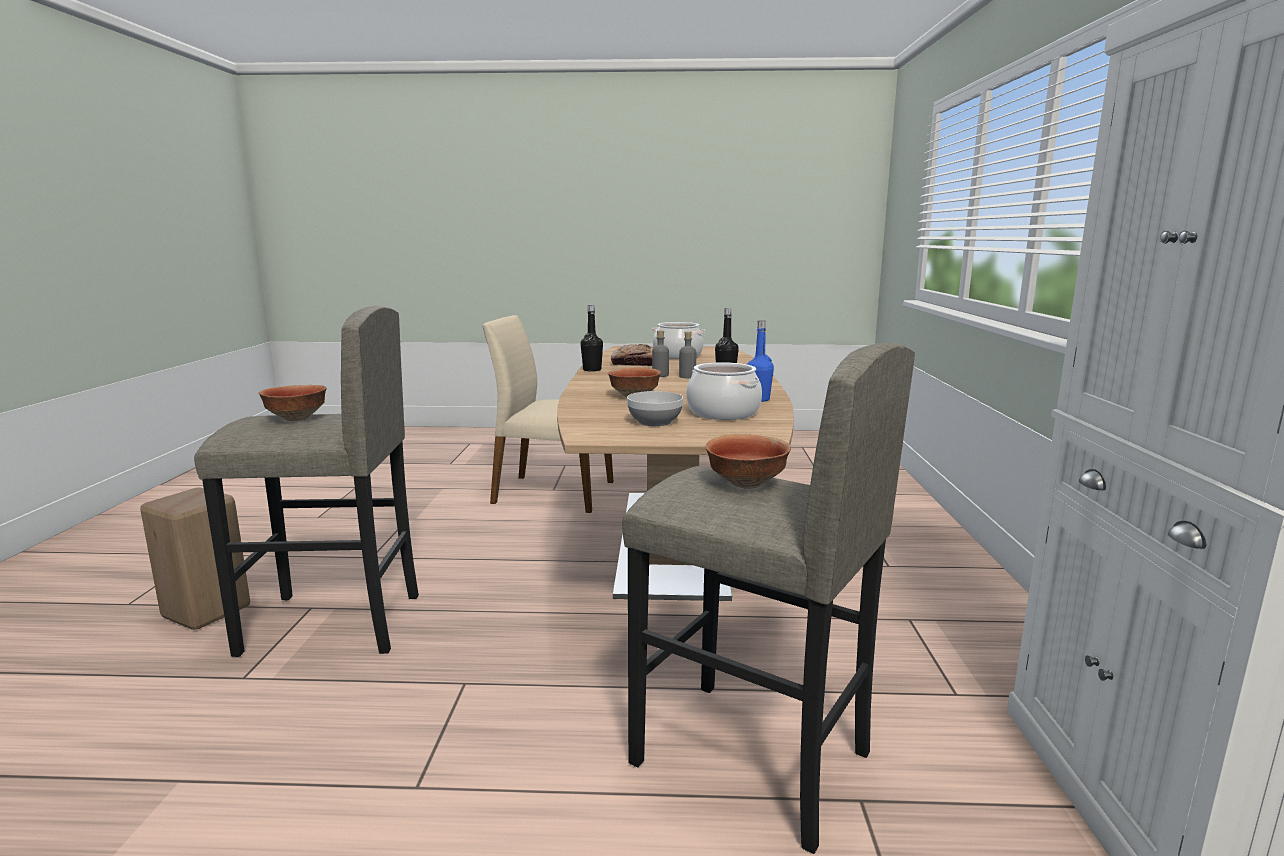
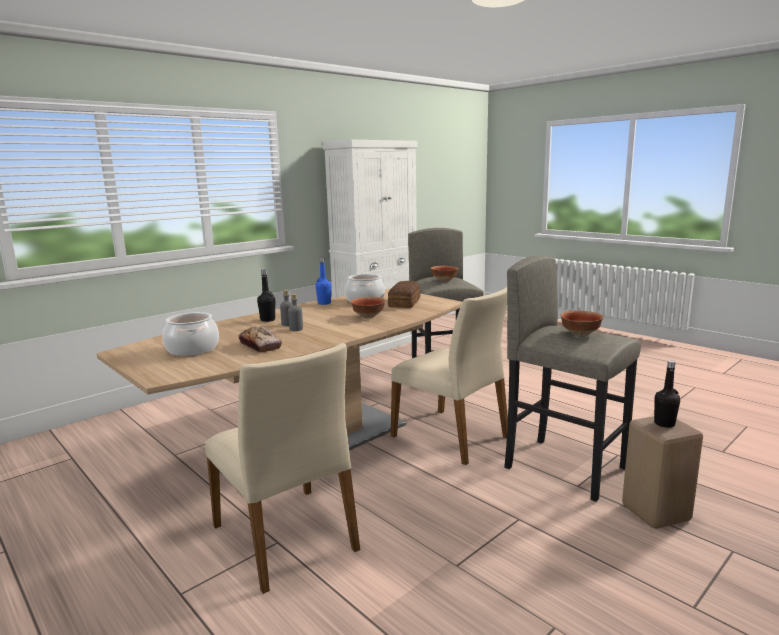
camera: 135 degrees left, 0 degrees up
black bottle [581,305,603,372] -> black bottle moved to [654,360,680,428]
bowl [627,391,683,426] -> bread [388,281,420,308]
none -> beige chair [391,287,508,465]

